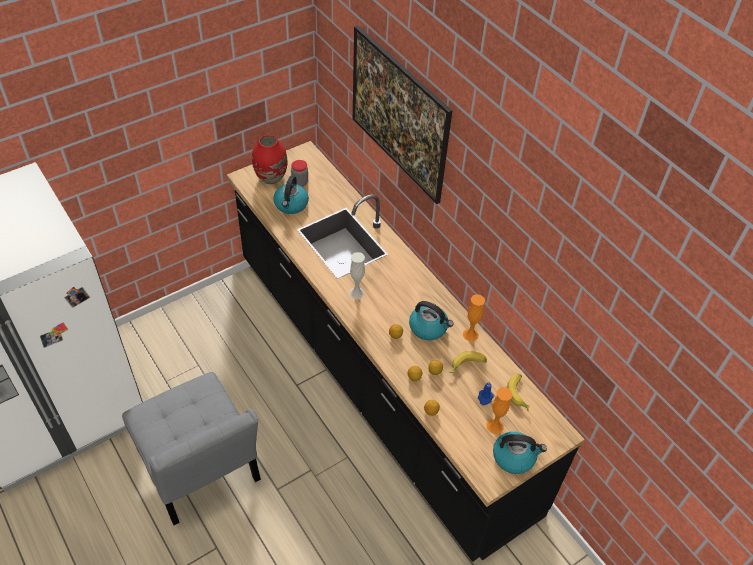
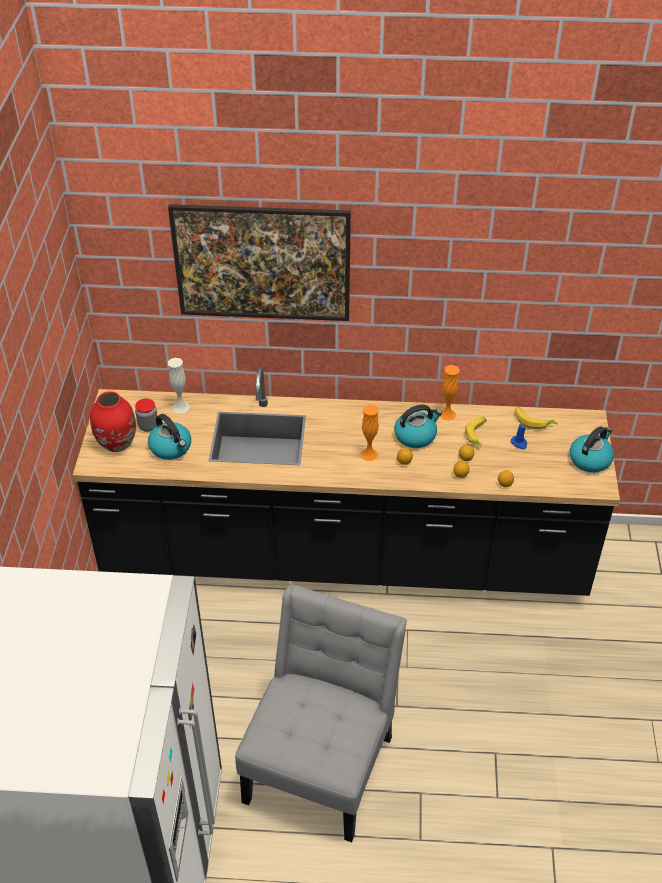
camera: 50 degrees left, 5 degrees down
grey chair [122,372,261,525] -> grey chair turned 75 degrees counterclockwise [235,584,407,842]
white vase [349,252,365,300] -> white vase moved to [168,358,190,413]
orange vase [486,387,513,434] -> orange vase moved to [360,404,379,461]

